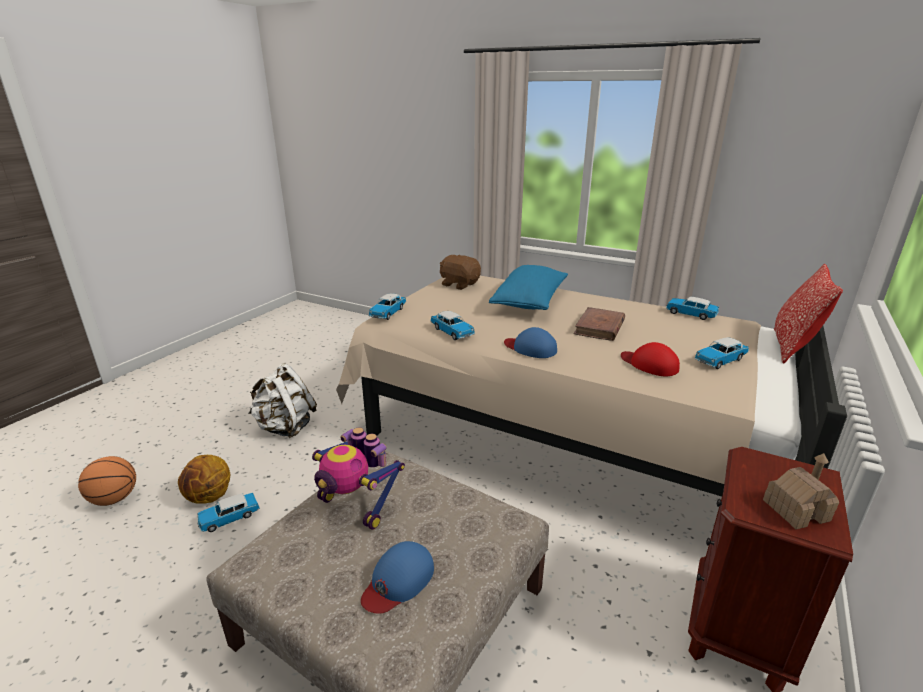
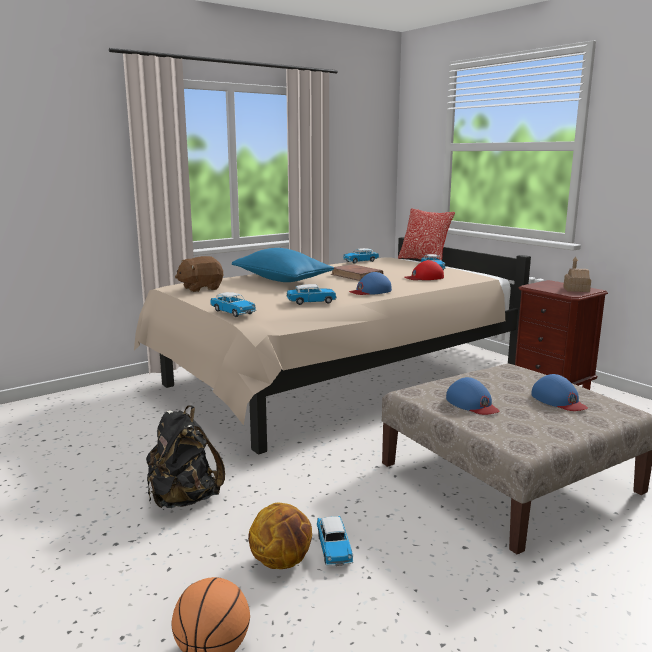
camera: 65 degrees left, 10 degrees down
white backpack [248,363,317,438] -> black backpack [146,406,225,508]
toy robot [312,427,405,530] -> blue cap [446,377,499,415]

